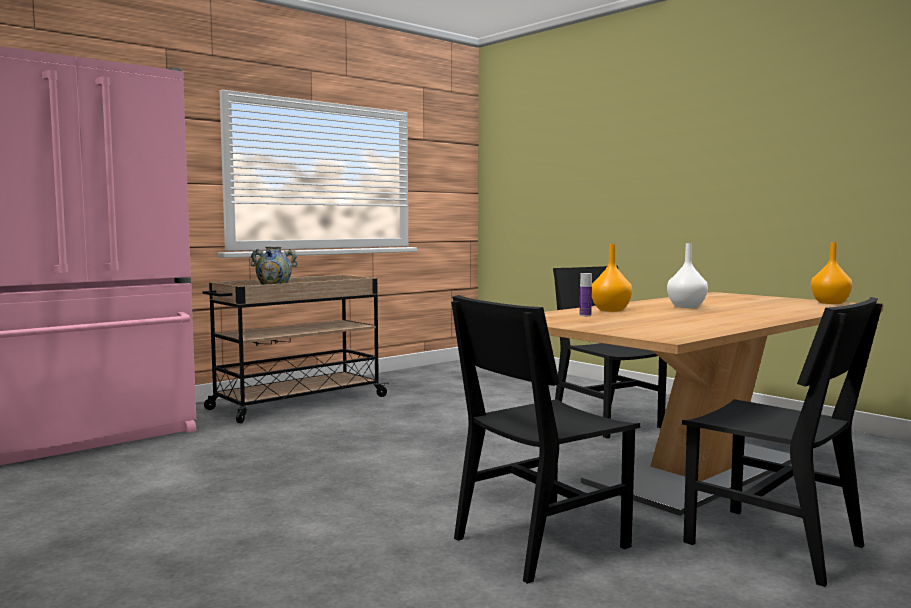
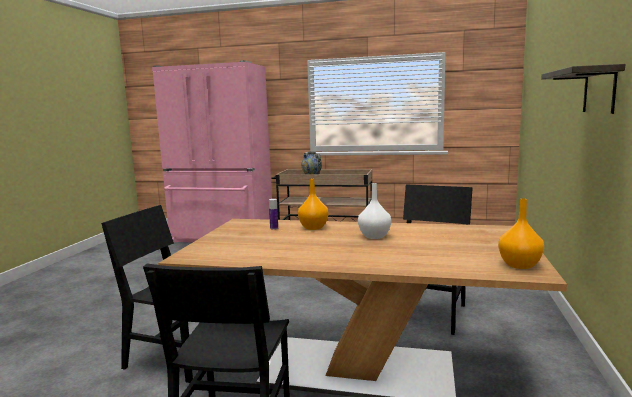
camera: 55 degrees right, 5 degrees up
none -> shelf [541,64,625,114]

